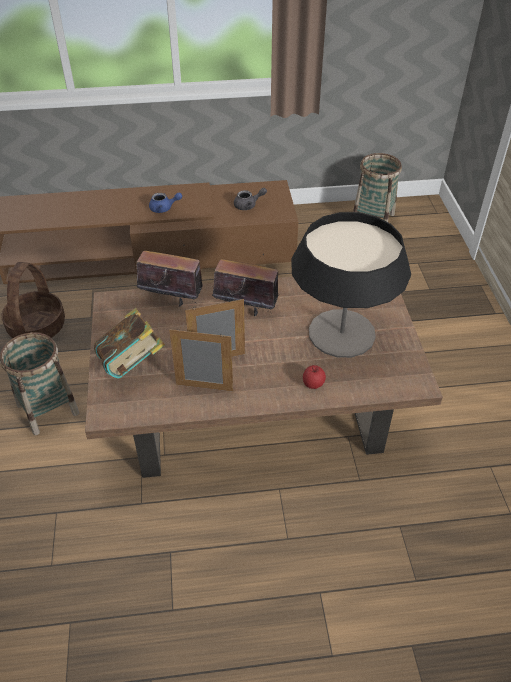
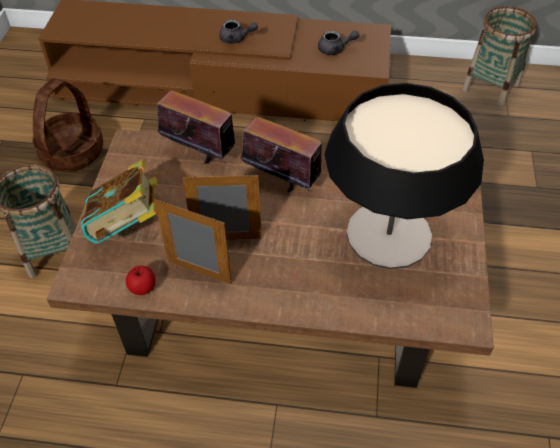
camera: 15 degrees right, 5 degrees up
blue teapot [149,192,182,213] -> grey teapot [219,20,258,44]
apple [303,365,326,389] -> apple moved to [126,266,156,295]

